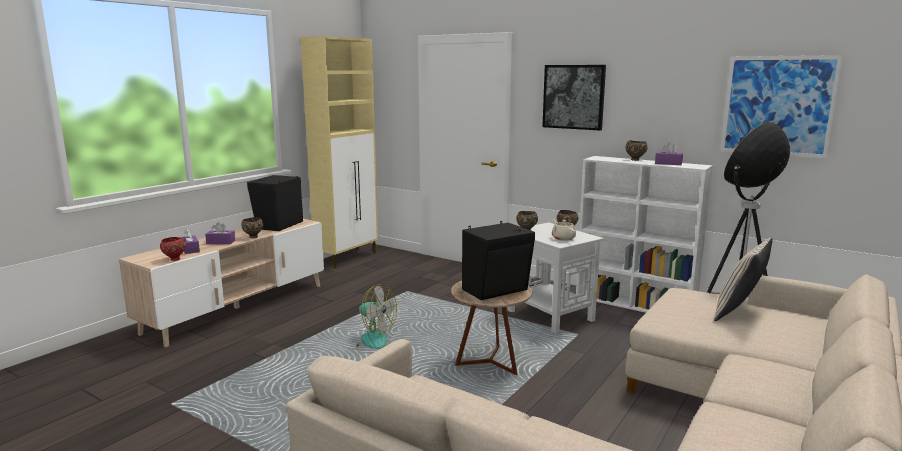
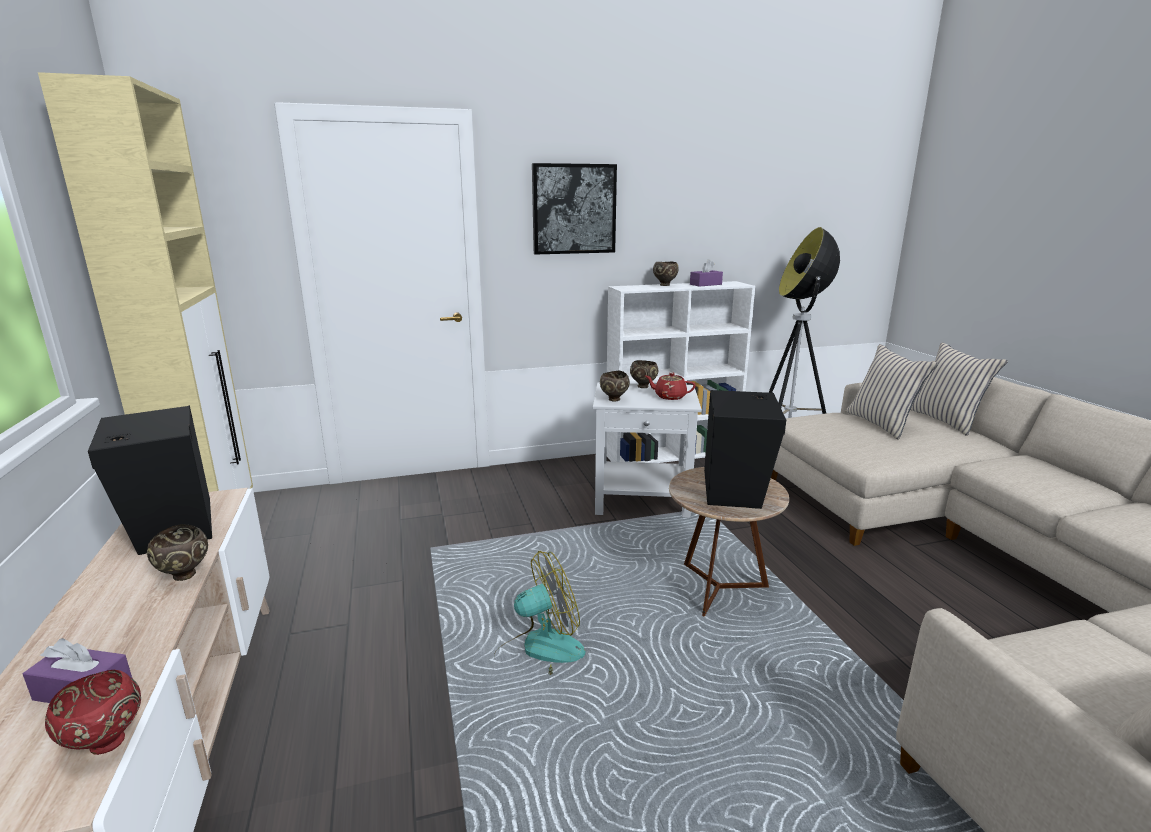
camera: 50 degrees left, 5 degrees up
purple tissue box [205,222,235,244] -> none
beige teapot [552,219,576,241] -> red teapot [646,372,696,400]
picture [720,55,843,159] -> none
none -> beige pillow [910,342,1008,436]

